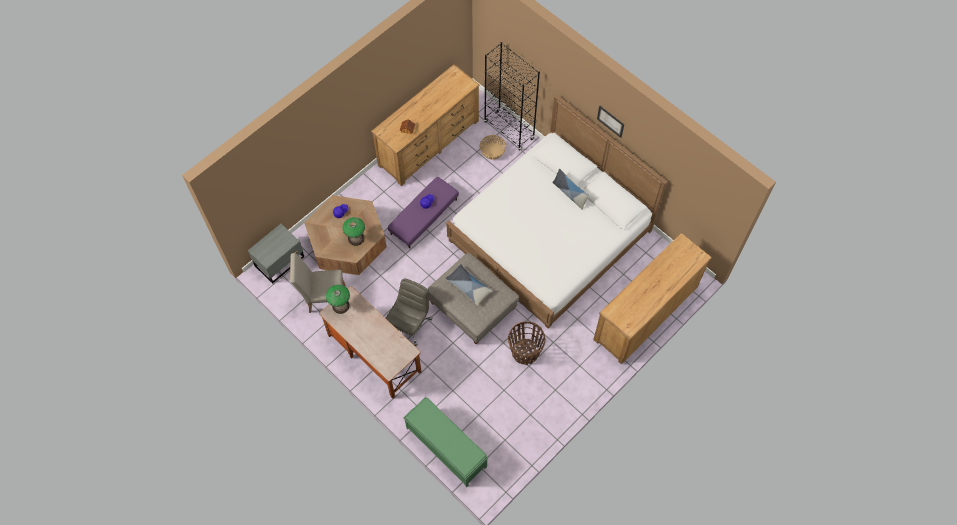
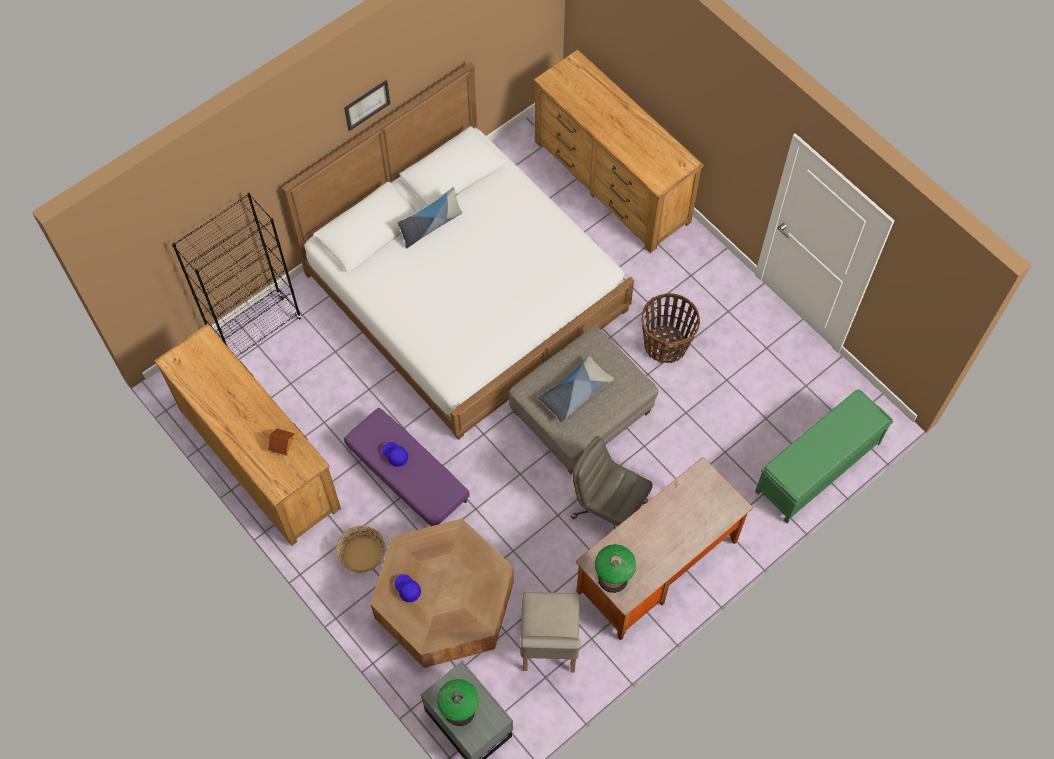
camera: 85 degrees left, 0 degrees up
table lamp [342,217,365,246] -> table lamp moved to [437,679,479,726]
basket [480,135,506,160] -> basket moved to [336,525,385,573]

